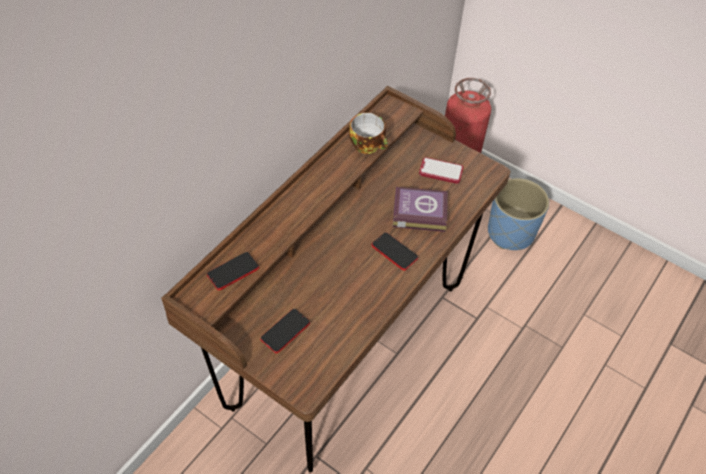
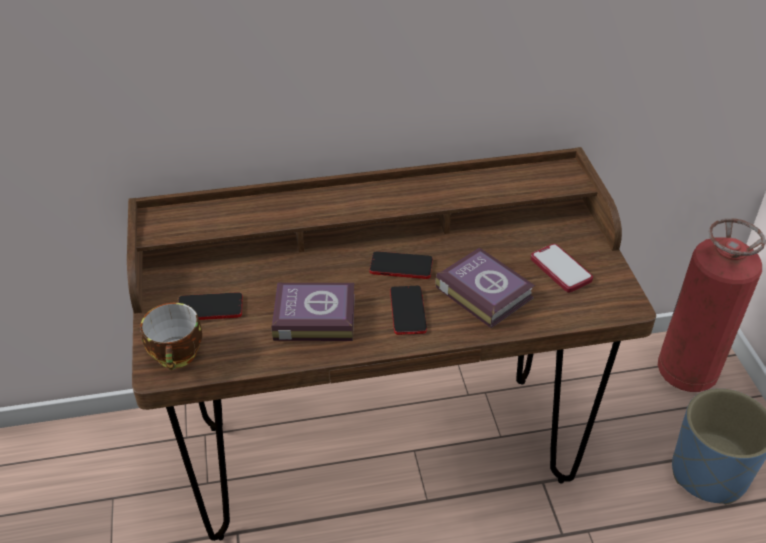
camera: 45 degrees right, 10 degrees down
phone [207,252,259,290] -> phone moved to [370,251,433,279]
cup [349,113,388,154] -> cup moved to [140,303,202,370]
none -> book [271,283,355,341]

